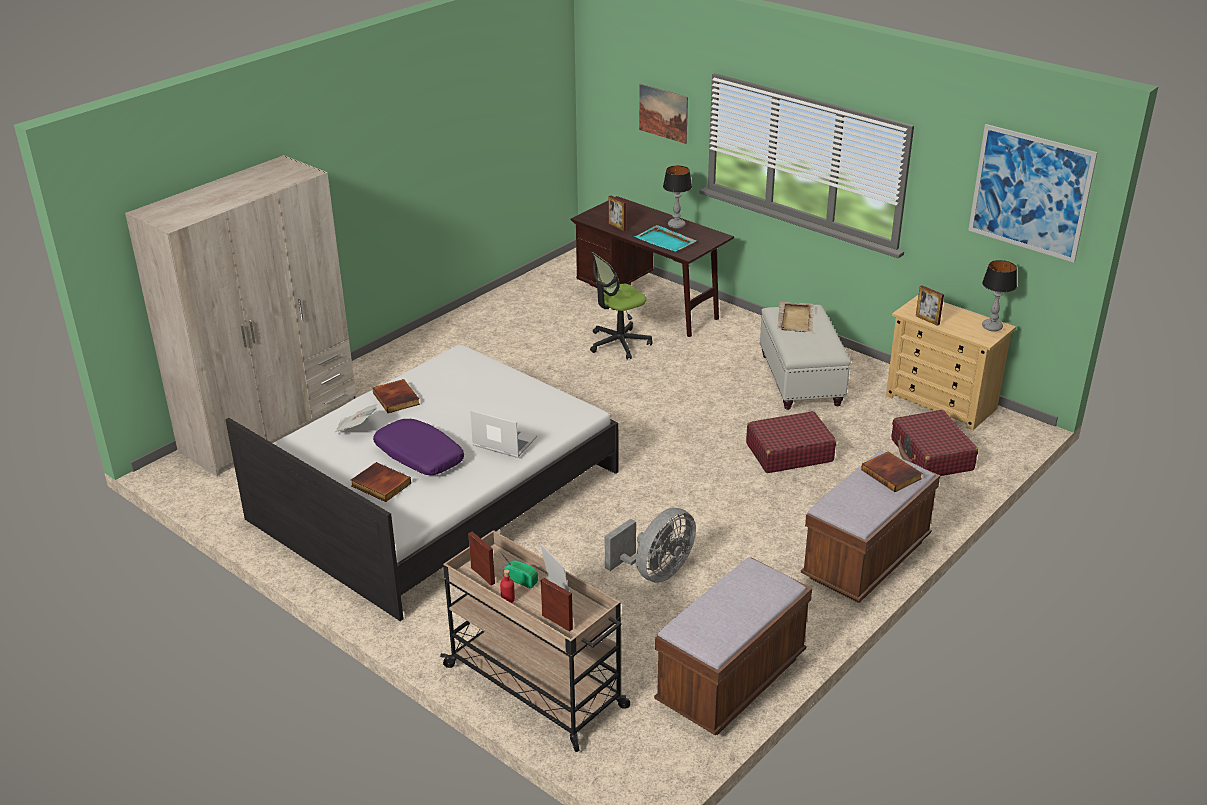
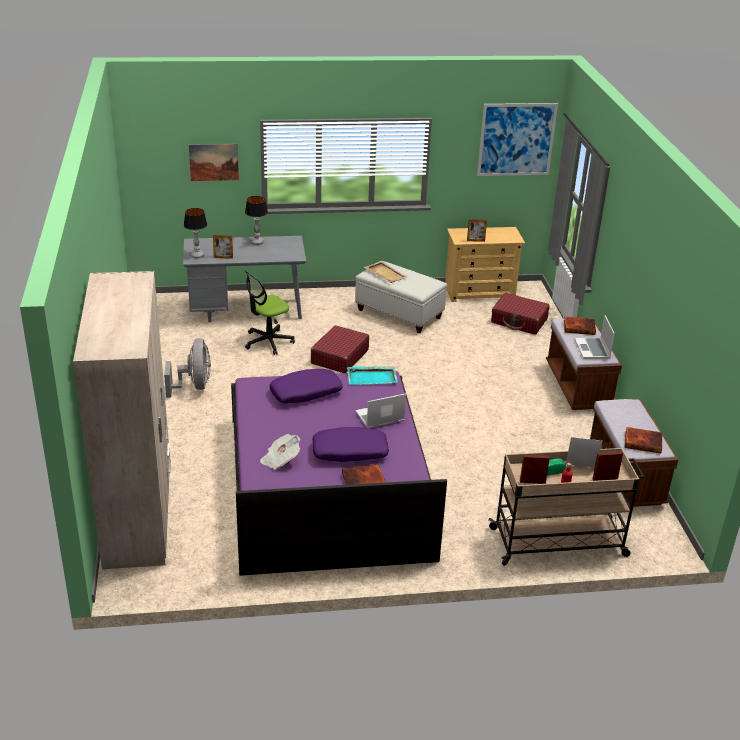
camera: 50 degrees left, 0 degrees up
white bed [225,344,618,621] -> purple bed [231,371,447,576]
book [372,379,420,413] -> book moved to [625,427,662,454]
brown desk [571,196,734,337] -> grey desk [183,236,306,322]
office chair [590,252,653,359] -> office chair turned 45 degrees clockwise [245,270,295,355]
grey fan [605,508,696,583] -> grey fan moved to [164,338,211,398]
turquoise tray [635,225,696,252] -> turquoise tray moved to [347,366,398,385]
red suitcase [746,411,836,473] -> red suitcase moved to [311,325,369,373]
table lamp [982,260,1017,331] -> table lamp moved to [184,208,207,258]
none -> purple pillow [269,369,343,403]
none -> laptop [575,315,615,359]

